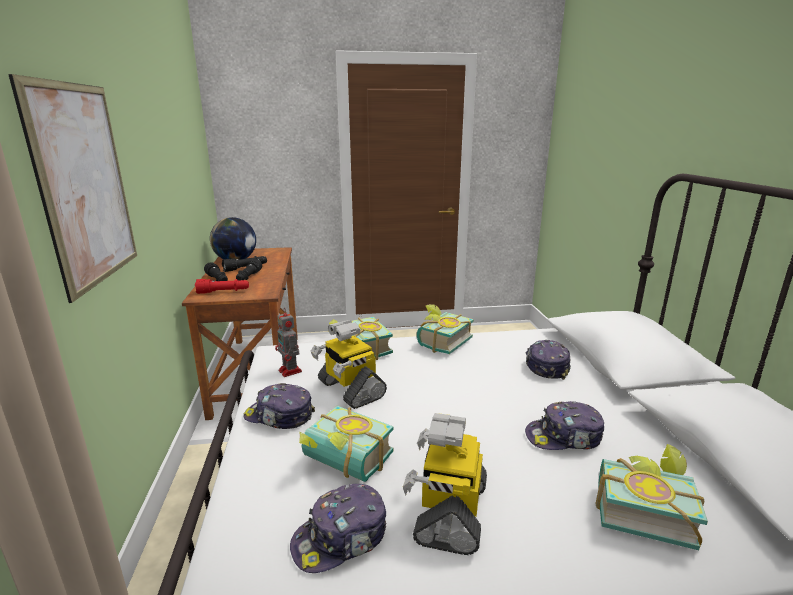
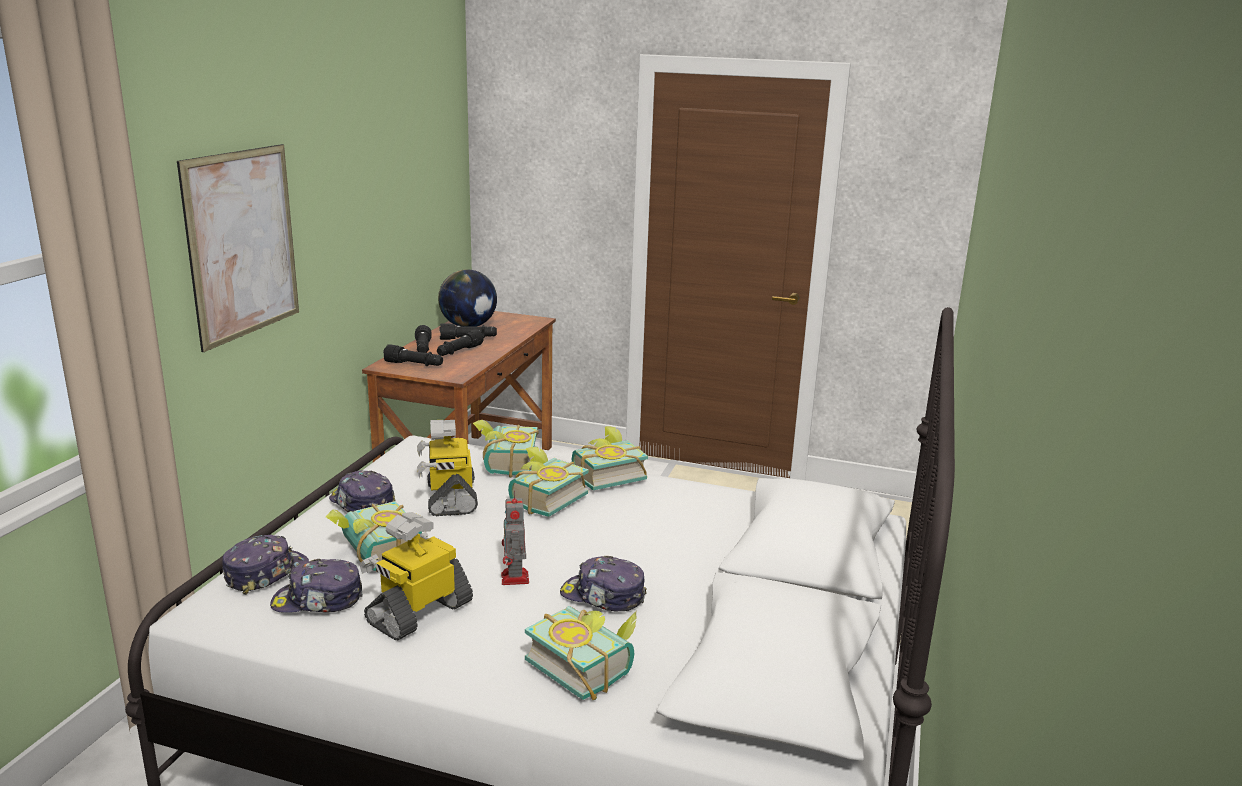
camera: 25 degrees right, 0 degrees up
red flashlight [195,279,249,294] -> black flashlight [383,344,443,366]
toy robot [275,307,302,377] -> toy robot moved to [501,491,529,585]
cap [525,340,571,380] -> cap moved to [222,535,309,595]
none -> book [508,447,589,517]

